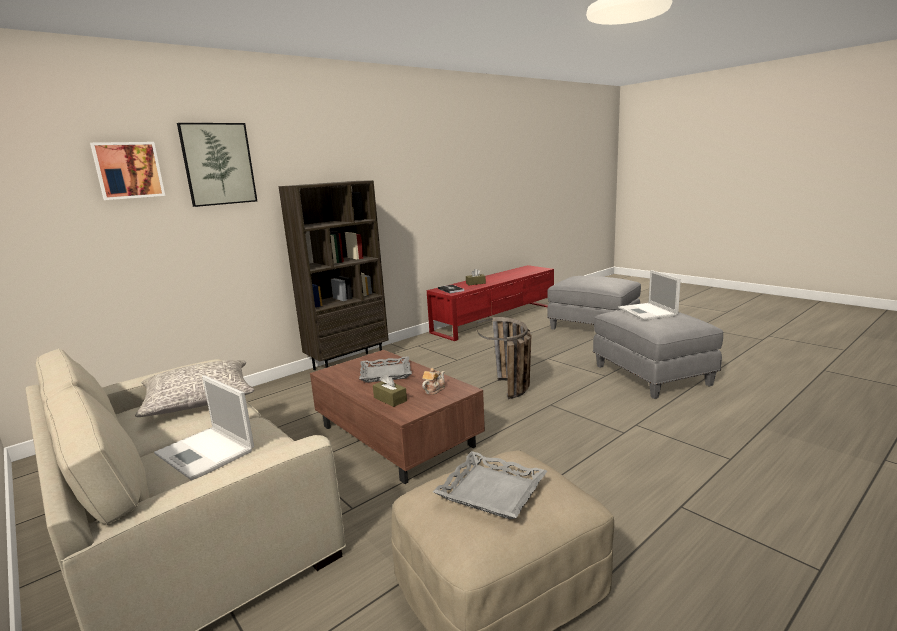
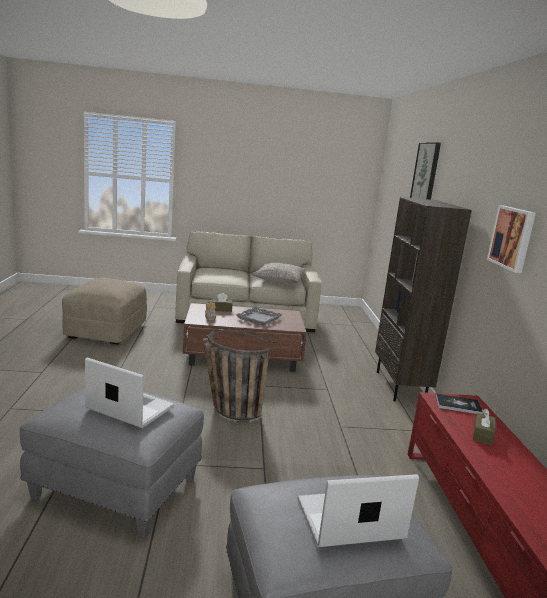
camera: 125 degrees right, 0 degrees up
picture [90,142,165,200] -> picture moved to [487,205,536,273]
laptop [154,375,254,481] -> laptop moved to [298,474,419,547]
grey tray [433,451,547,519] -> none

